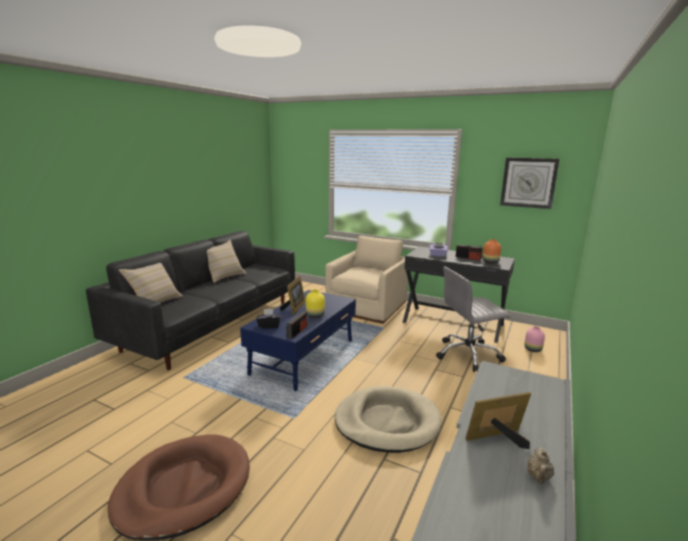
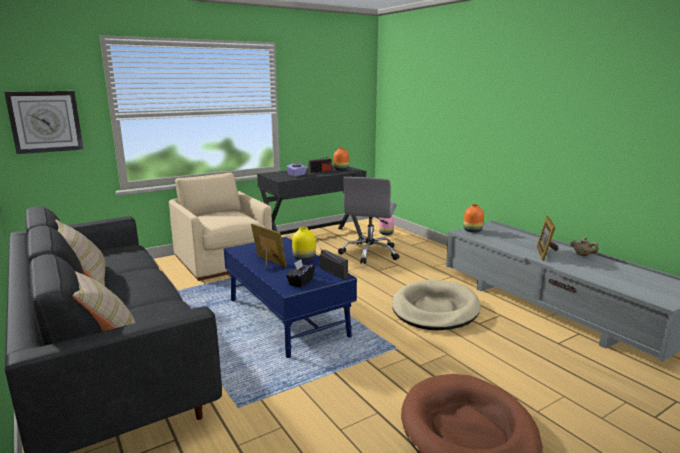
camera: 60 degrees left, 0 degrees up
wall clock [500,157,559,209] -> wall clock moved to [4,91,84,154]
none -> orange vase [464,204,484,233]

